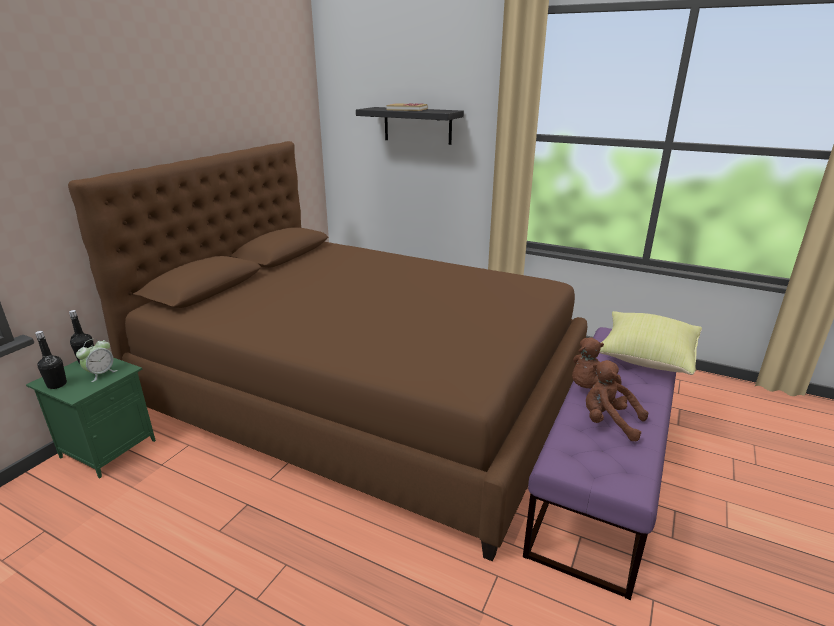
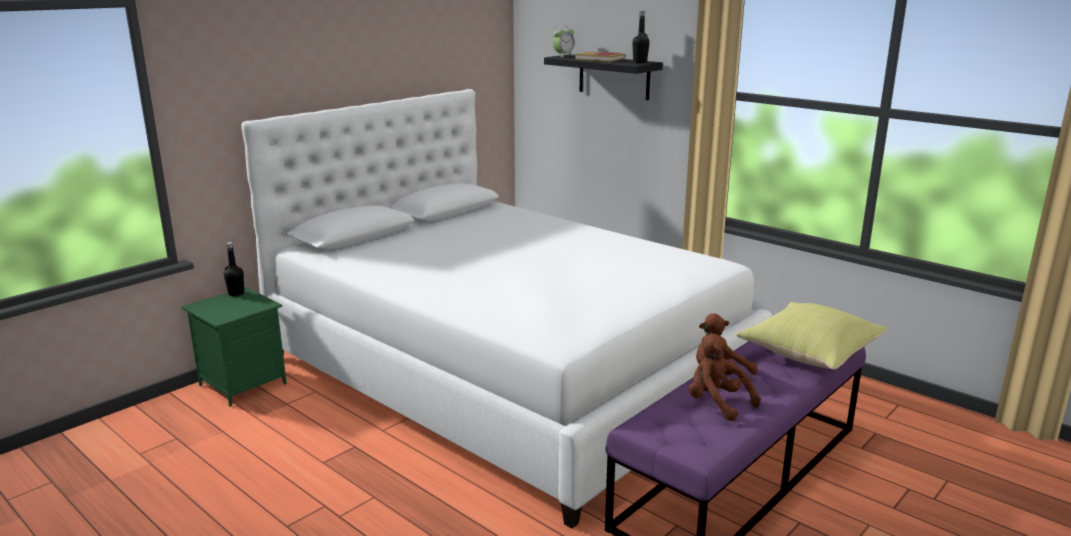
camera: 15 degrees right, 5 degrees down
black bottle [35,331,67,389] -> black bottle moved to [632,11,650,63]
brown bed [68,141,587,562] -> white bed [242,89,772,528]
alarm clock [76,339,118,382] -> alarm clock moved to [553,24,575,57]

